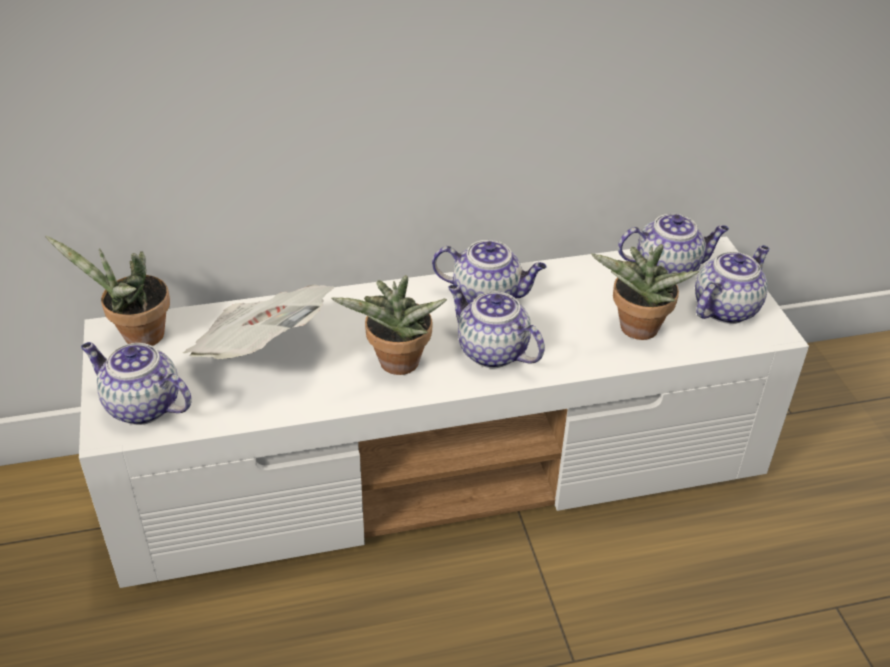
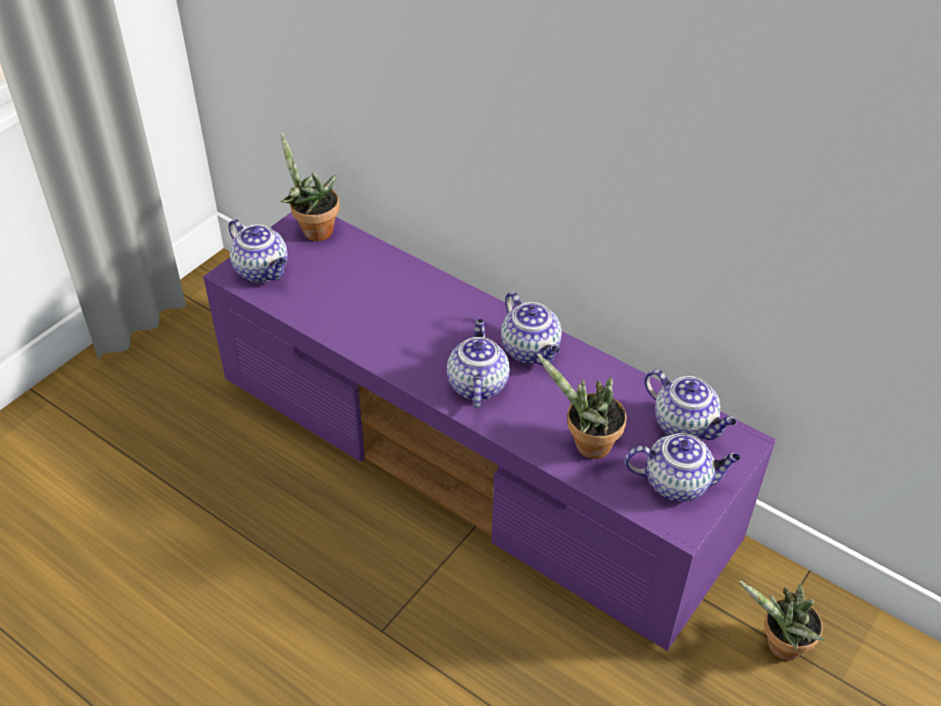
camera: 50 degrees right, 5 degrees up
white tv stand [79,236,809,588] -> purple tv stand [203,212,776,651]
teapot [81,342,192,425] -> teapot turned 150 degrees clockwise [229,219,288,282]
newspaper [183,284,334,359] -> none
potted plant [331,275,447,375] -> potted plant moved to [739,581,825,661]

